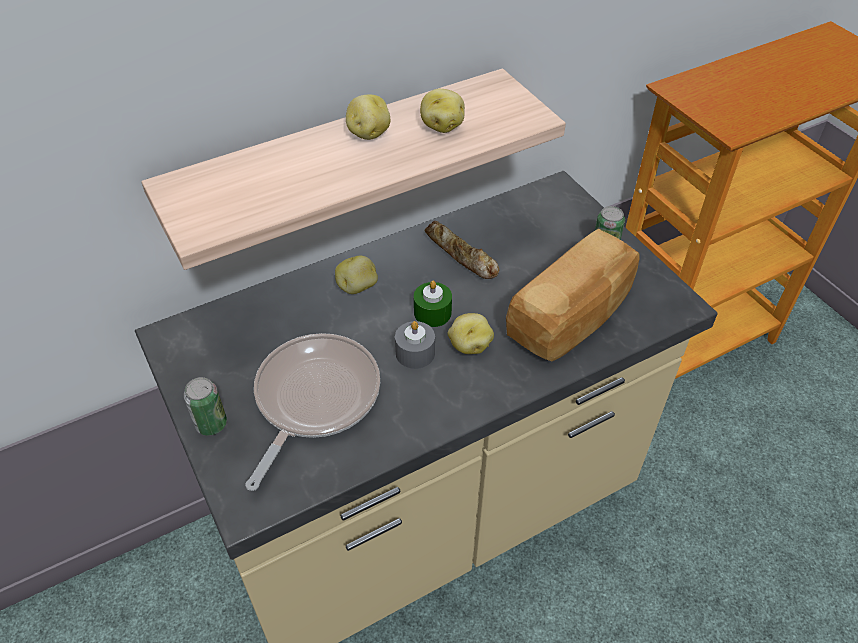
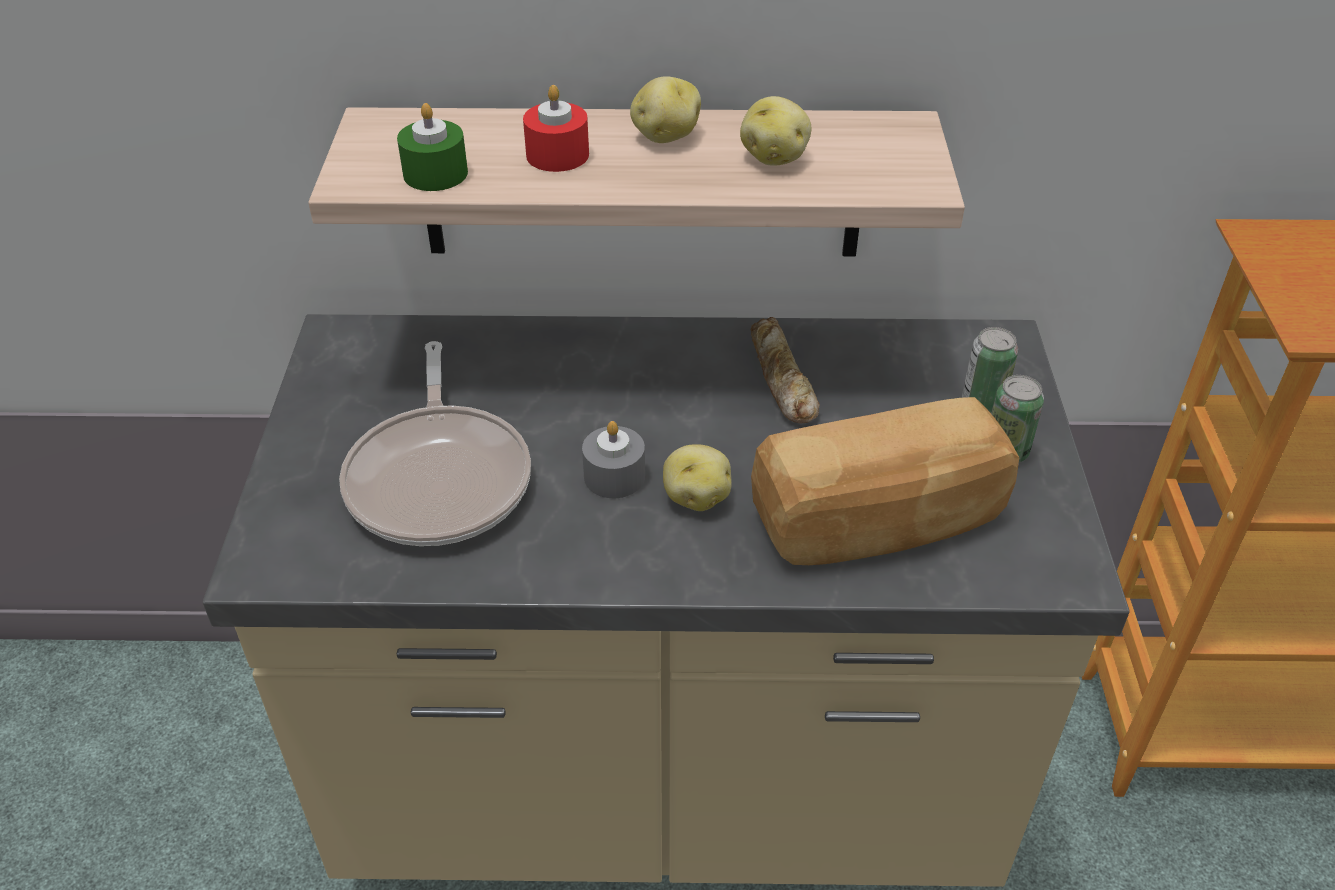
camera: 30 degrees right, 5 degrees down
can [184,377,227,436] -> can moved to [962,327,1018,413]
frying pan [245,333,380,491] -> frying pan turned 120 degrees clockwise [339,341,531,546]
potato [335,255,378,294] -> none
green candle [414,281,452,327] -> green candle moved to [397,103,468,191]
none -> red candle [523,85,589,172]

